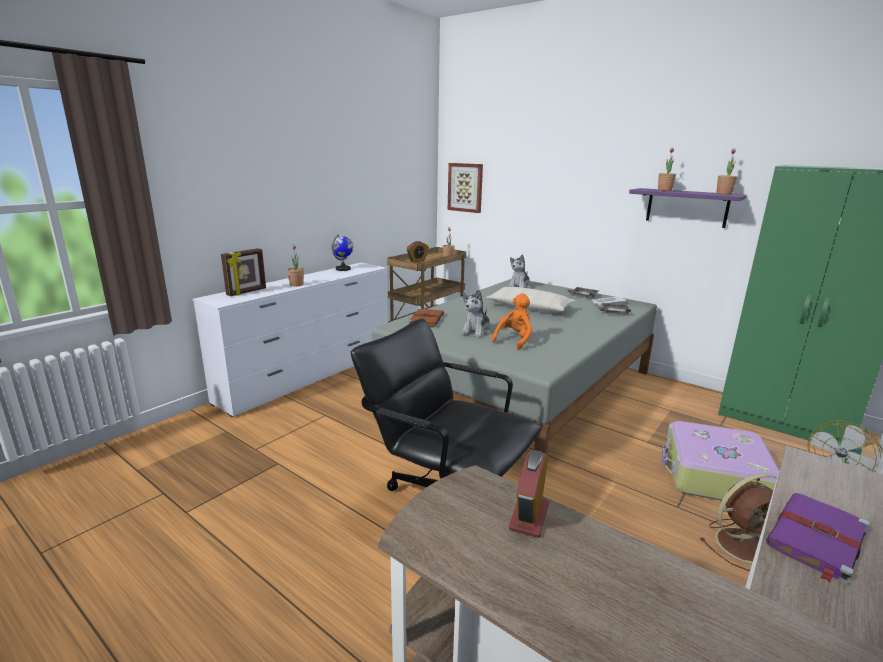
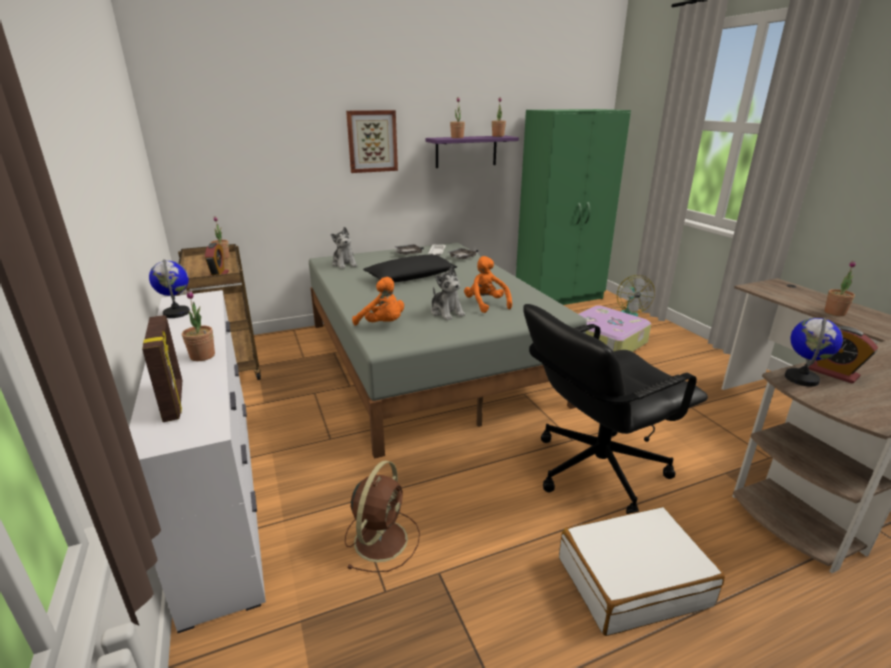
camera: 60 degrees left, 5 degrees up
brown book [408,308,444,328] -> orange plush toy [352,277,404,325]
picture [448,163,483,213] -> picture moved to [346,110,398,173]
beige pillow [486,287,575,313] -> black pillow [363,255,457,282]
brown fan [700,473,777,571] -> brown fan moved to [345,461,420,572]
purple book [766,493,870,585] -> potted plant [824,261,856,316]
none -> white suitcase [559,506,725,636]
none -> globe [785,318,843,387]

